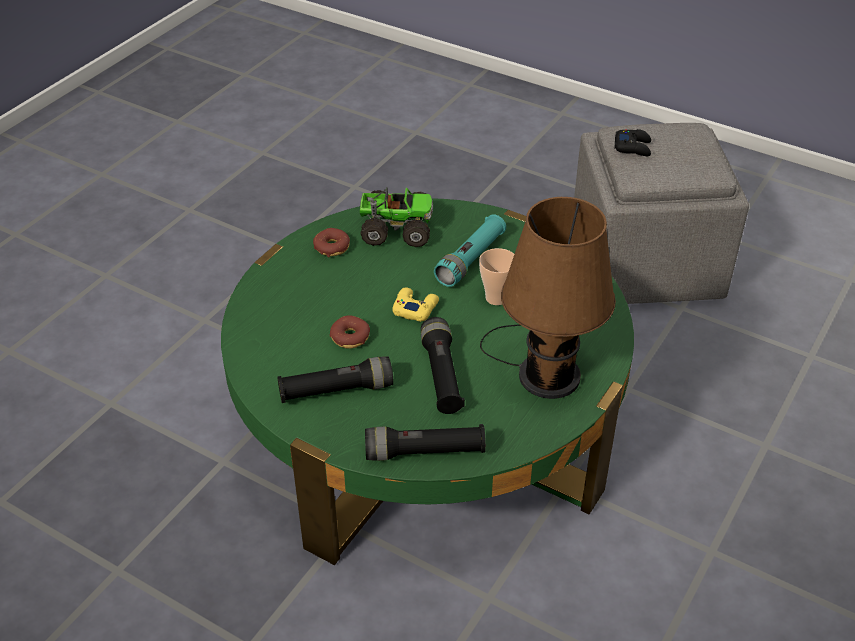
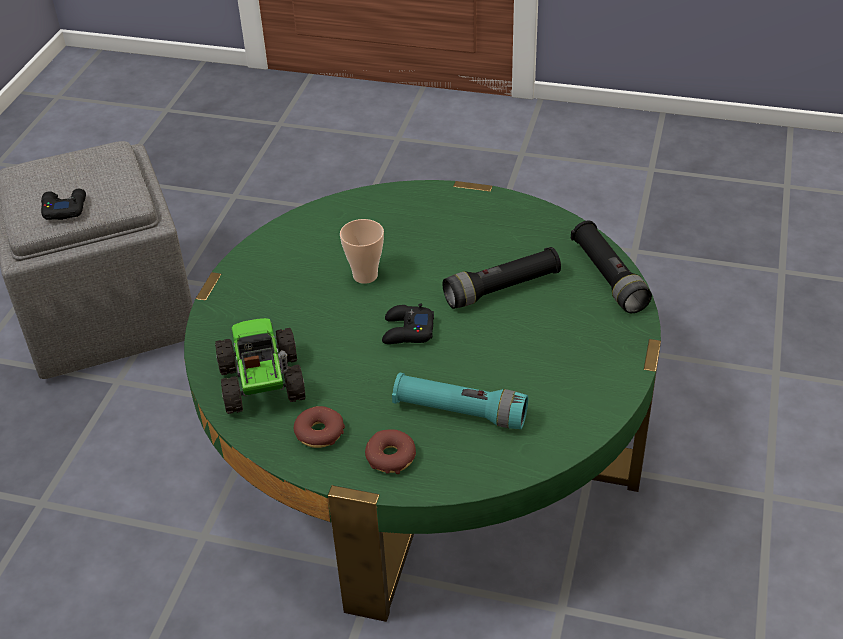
camera: 105 degrees left, 0 degrees up
black flashlight [277,356,394,403] -> none
donut [330,315,370,349] -> donut moved to [365,429,416,474]
yellow game controller [392,288,439,322] -> black game controller [382,303,434,344]
turquoise flashlight [434,214,506,287] -> turquoise flashlight moved to [392,373,528,429]
brown table lamp [480,197,616,399] -> none

